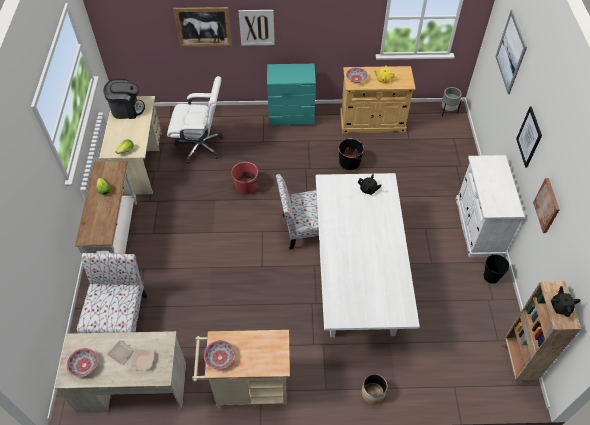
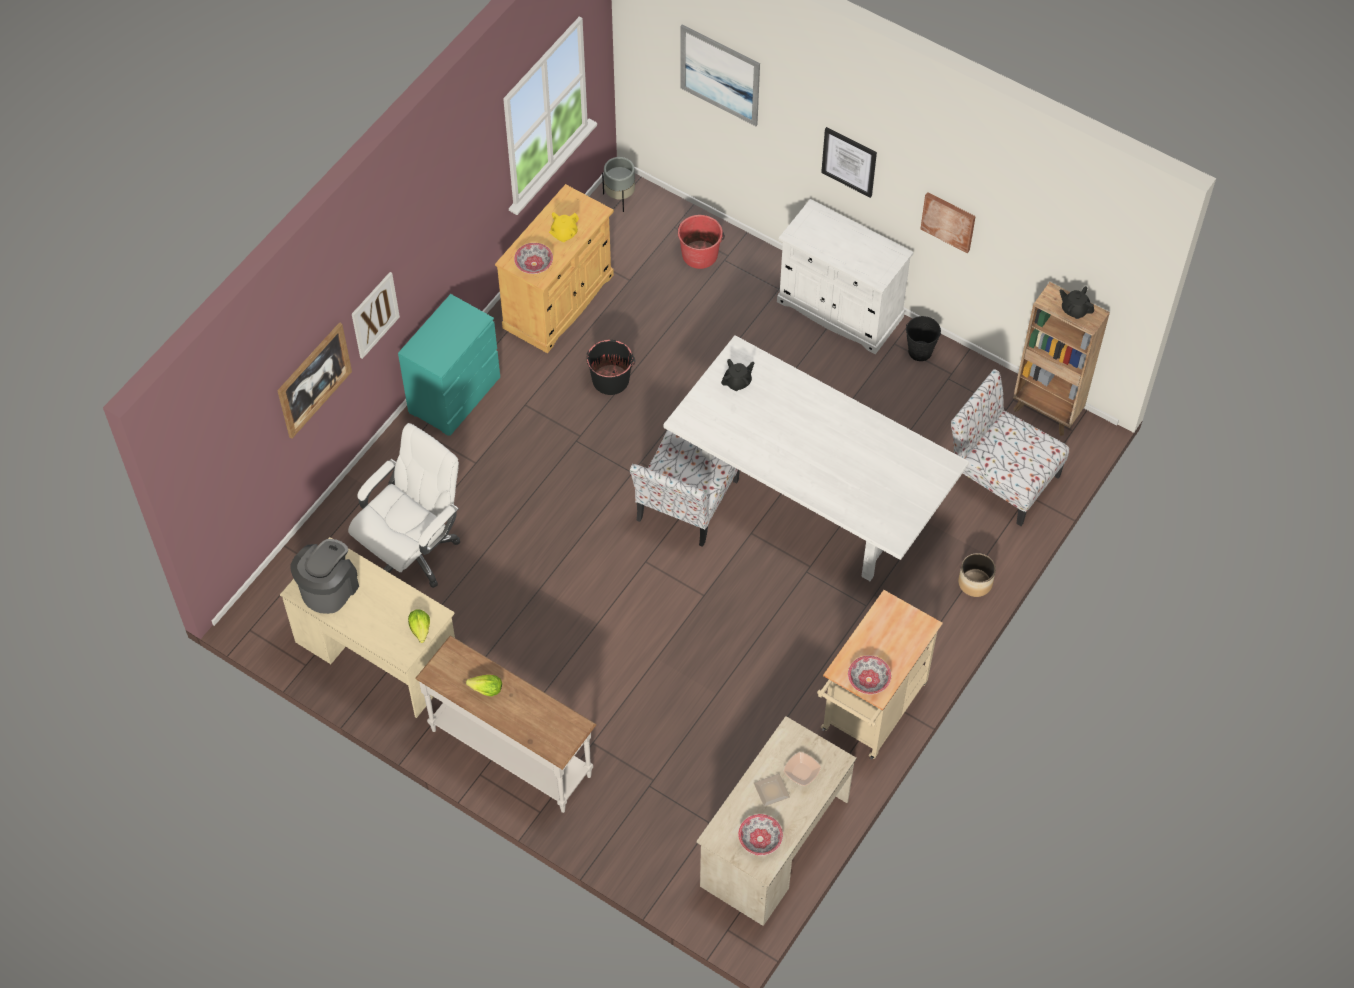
camera: 55 degrees left, 5 degrees up
chair [77,253,147,333] -> chair moved to [951,369,1070,526]
red bucket [231,162,259,194] -> red bucket moved to [678,215,725,269]

